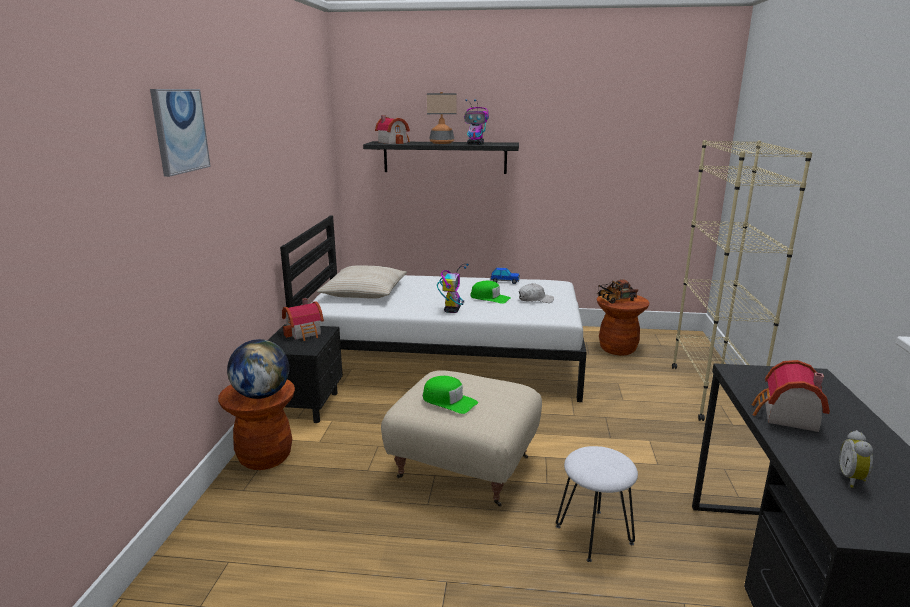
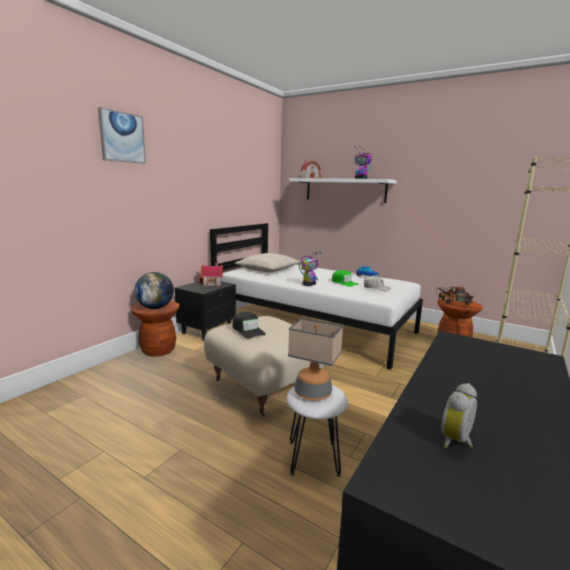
camera: 25 degrees right, 5 degrees down
black shelf [363,141,519,174] -> white shelf [289,178,397,203]
green cap [423,376,478,414] -> black cap [232,312,266,339]
table lamp [427,92,457,144] -> table lamp moved to [288,318,343,401]
toy house [752,360,830,432] -> none

